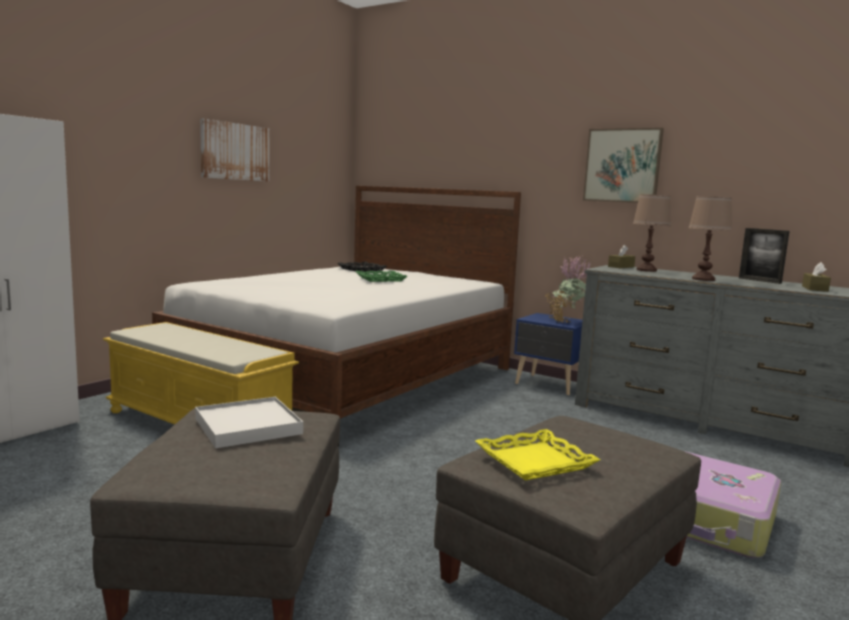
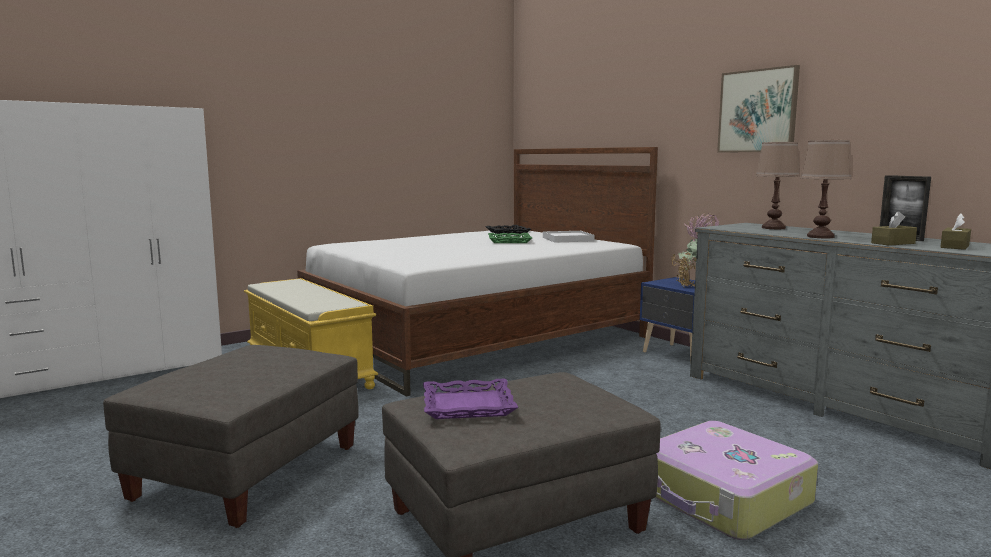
camera: 20 degrees right, 0 degrees up
white tray [195,397,303,448] -> white tray moved to [543,231,595,243]
picture [200,118,269,182] -> none
yellow tray [475,429,600,481] -> purple tray [423,379,518,419]
brown tissue box [608,245,635,268] -> brown tissue box moved to [871,211,917,246]

